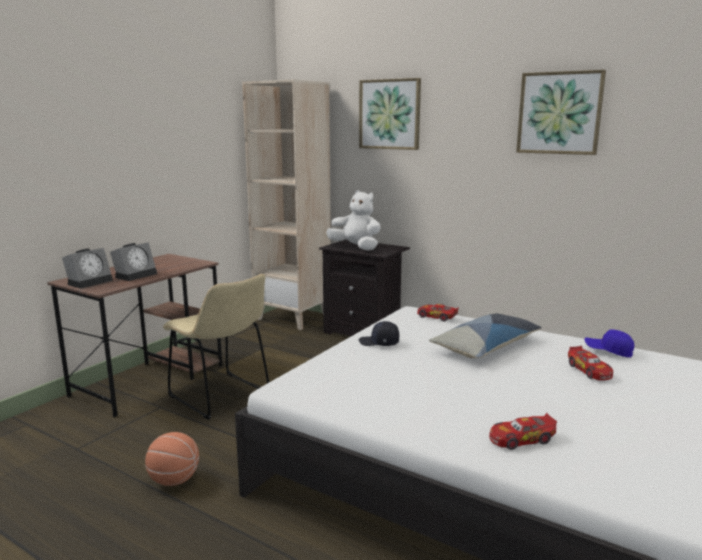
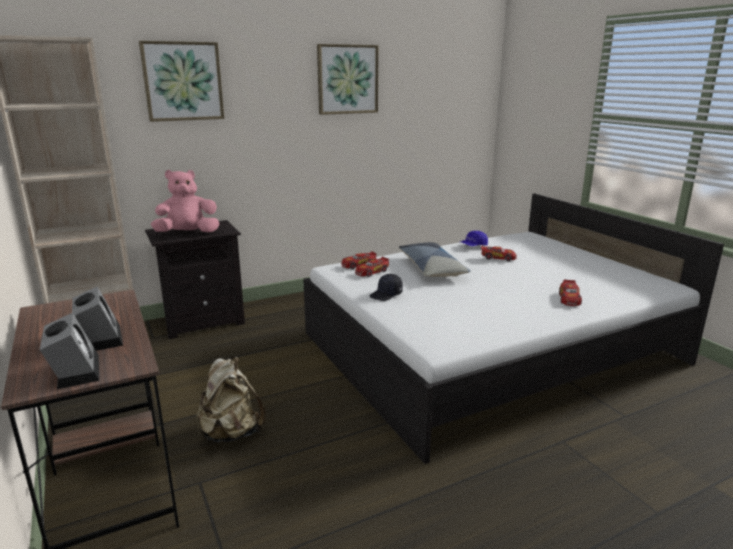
camera: 60 degrees left, 5 degrees up
basketball [145,432,199,486] -> none
beige chair [163,274,269,420] -> beige backpack [197,356,266,442]
white plush toy [326,190,381,251] -> pink plush toy [151,170,220,233]
none -> toy car [355,256,389,277]

